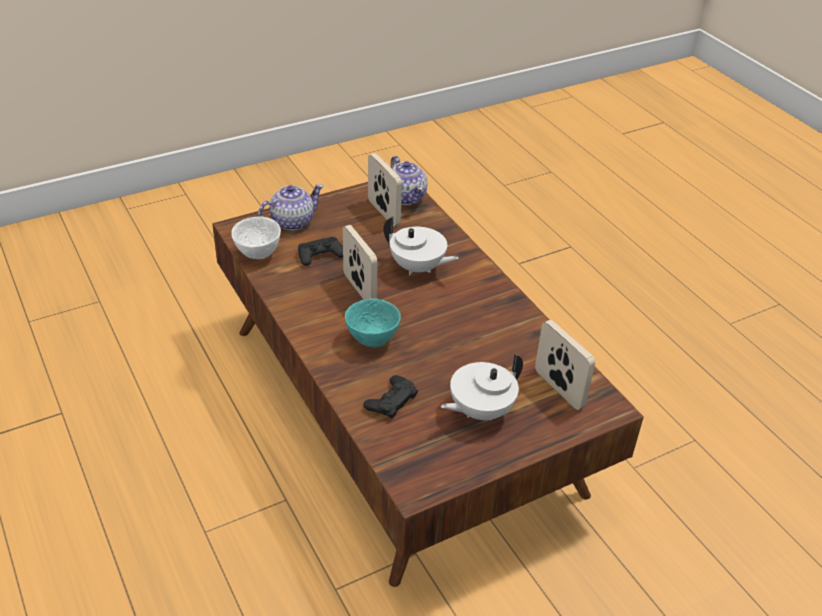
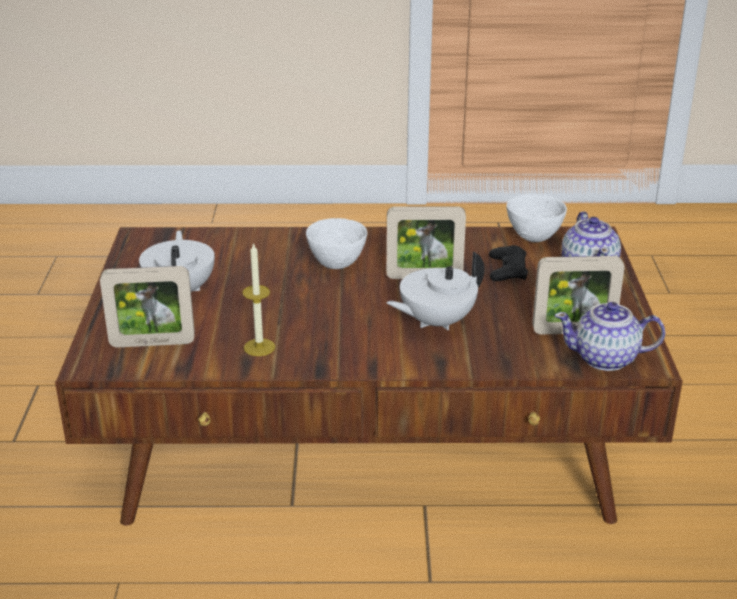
camera: 120 degrees right, 10 degrees down
turquoise bowl [345,299,401,347] -> white bowl [306,218,367,269]
black game controller [363,375,418,419] -> none
none -> candle [242,242,275,356]

